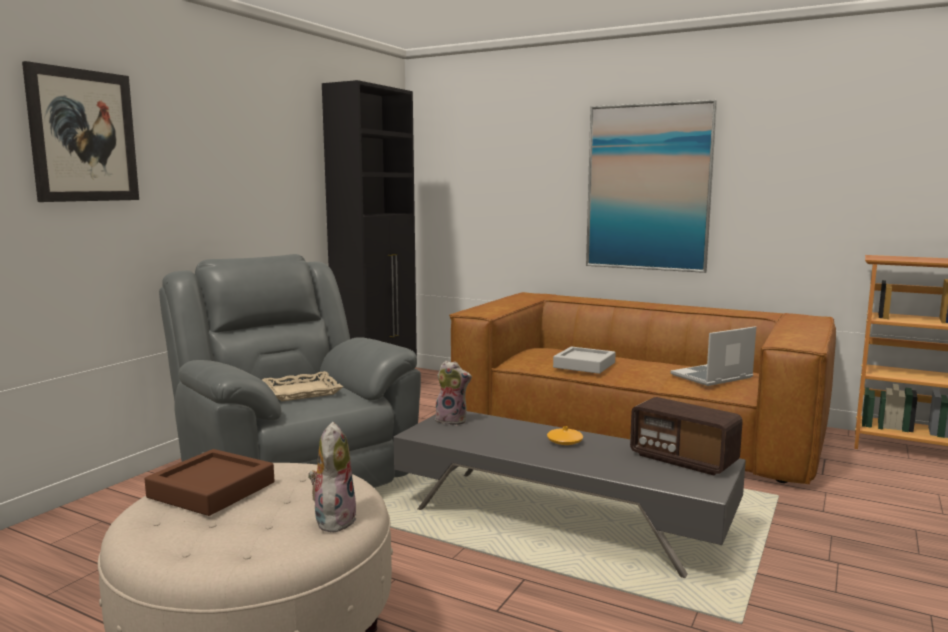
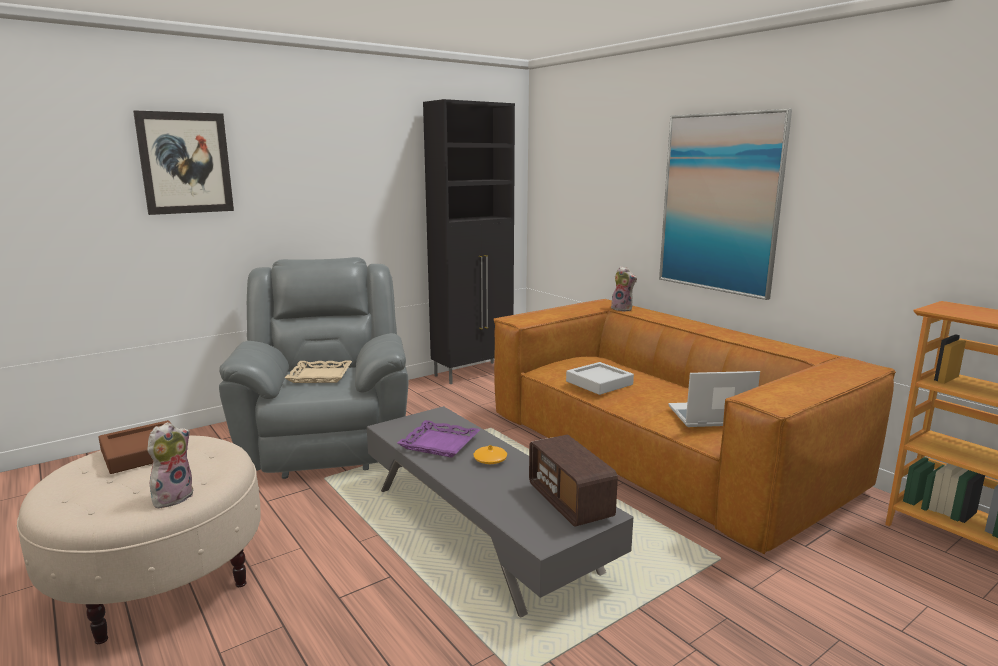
camera: 25 degrees right, 5 degrees up
plush toy [435,361,472,425] -> plush toy moved to [611,266,637,312]
none -> purple tray [397,420,480,458]

